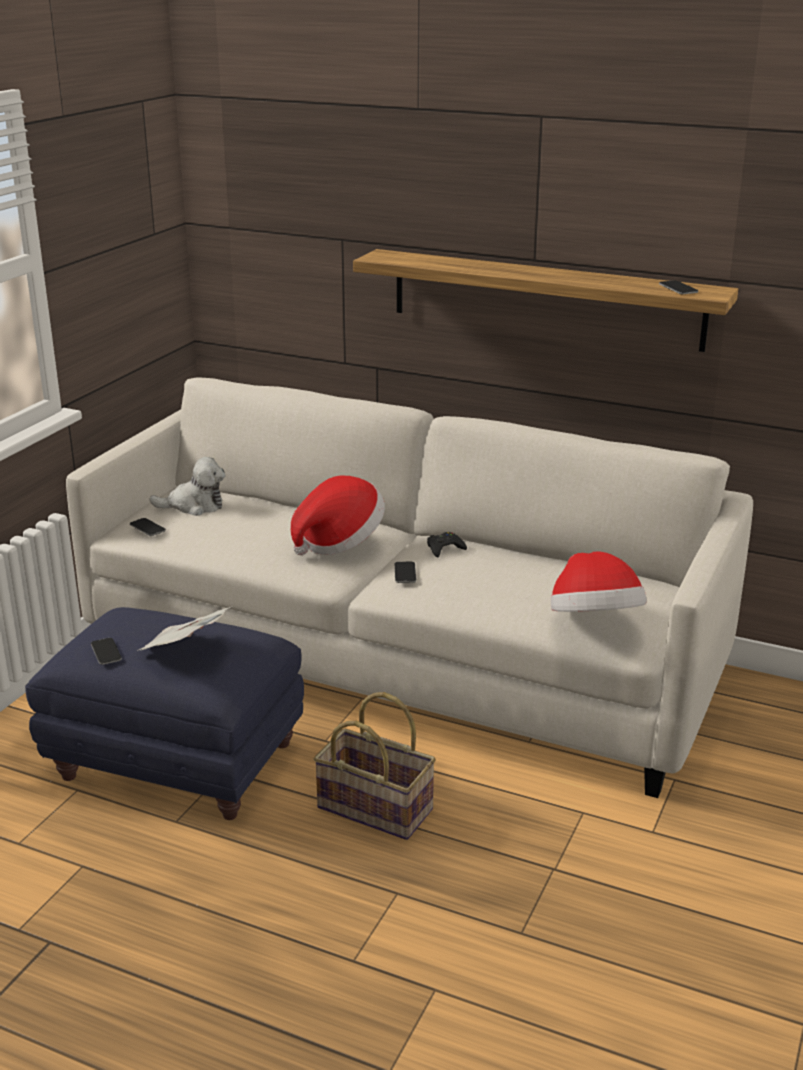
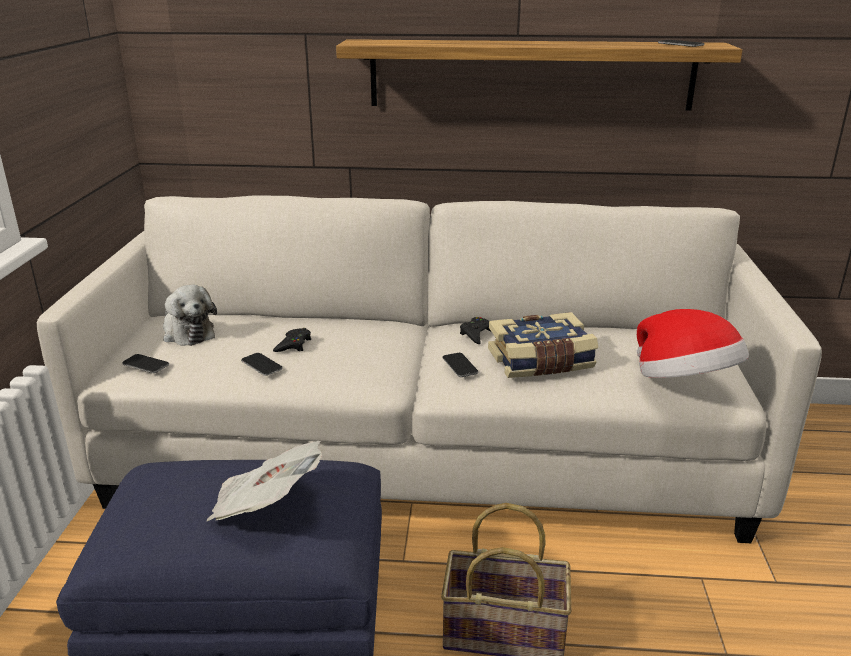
camera: 20 degrees left, 0 degrees up
phone [91,638,122,665] -> phone moved to [241,353,283,376]
plush toy [149,457,225,516] -> plush toy turned 75 degrees clockwise [163,285,217,346]
hat [290,476,385,555] -> none
none -> black game controller [273,328,311,352]
none -> book [488,312,598,378]

